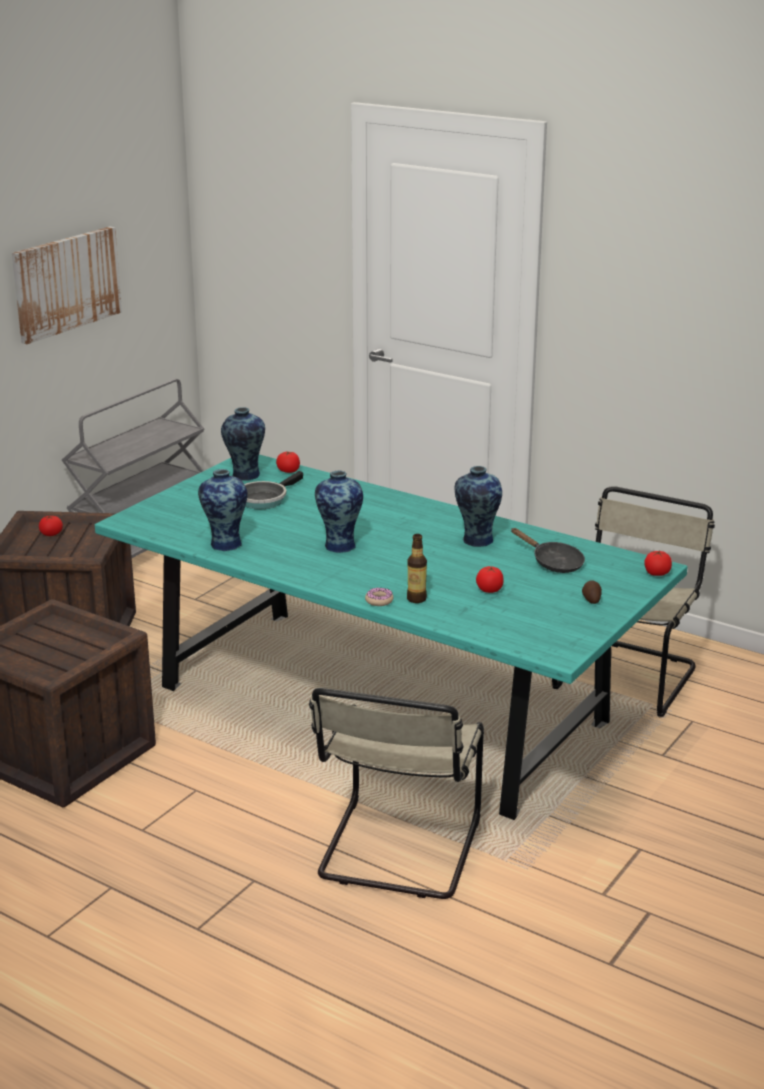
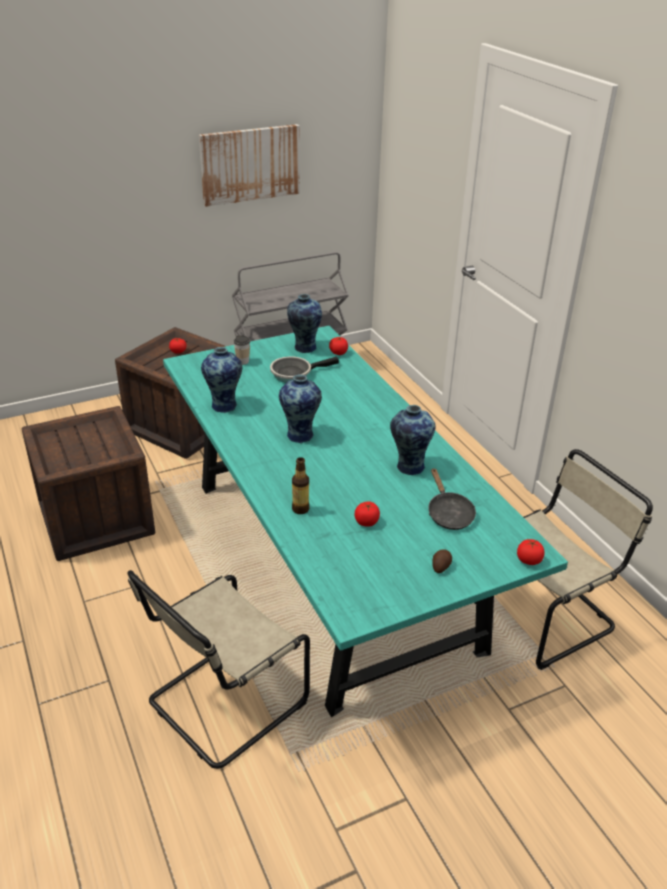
camera: 30 degrees right, 10 degrees up
donut [365,587,393,606] -> none
none -> cup [234,335,250,365]

